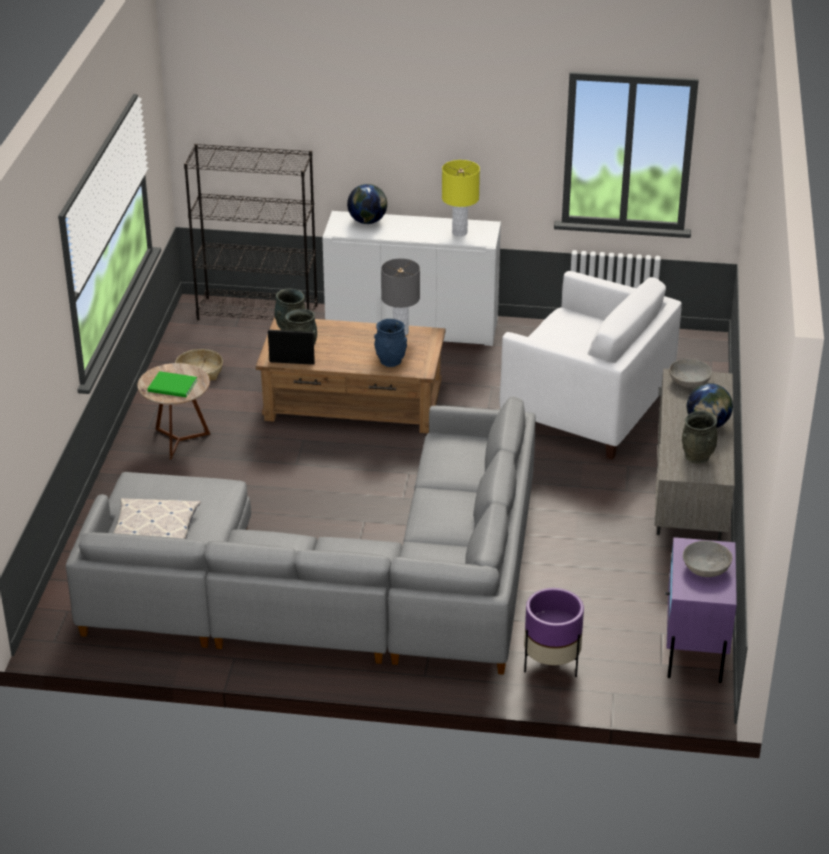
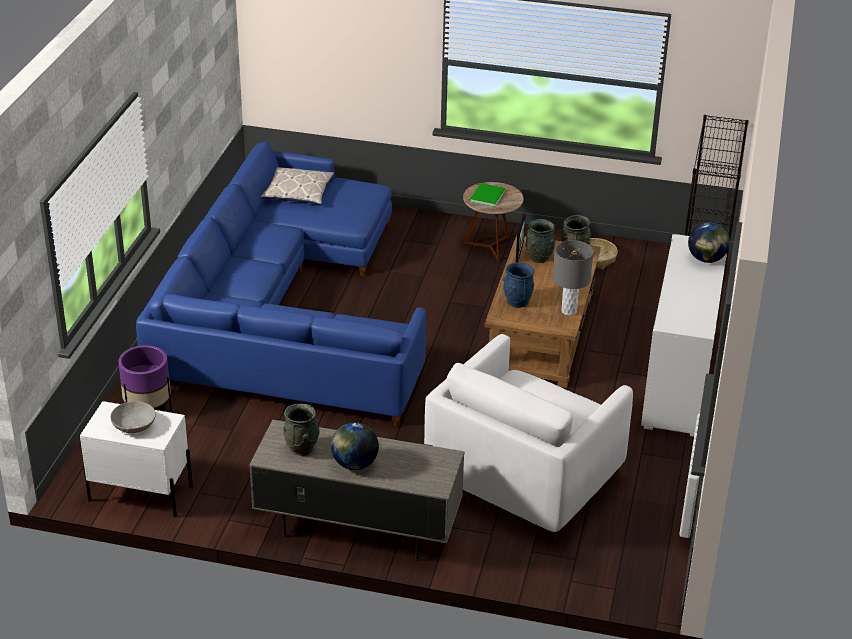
camera: 95 degrees right, 0 degrees up
grey sofa [66,397,535,675] -> blue sofa [136,141,426,427]
yellow table lamp [442,160,480,236] -> none
purple nightstand [665,537,737,683] -> white nightstand [80,401,193,517]
grey bowl [669,359,712,388] -> none

